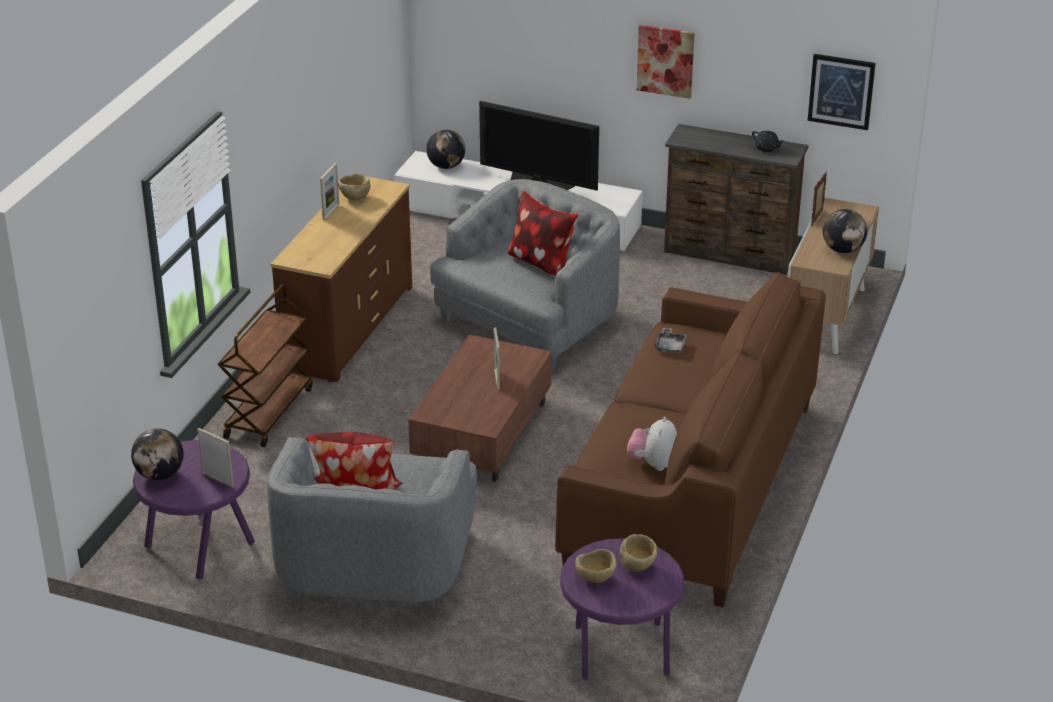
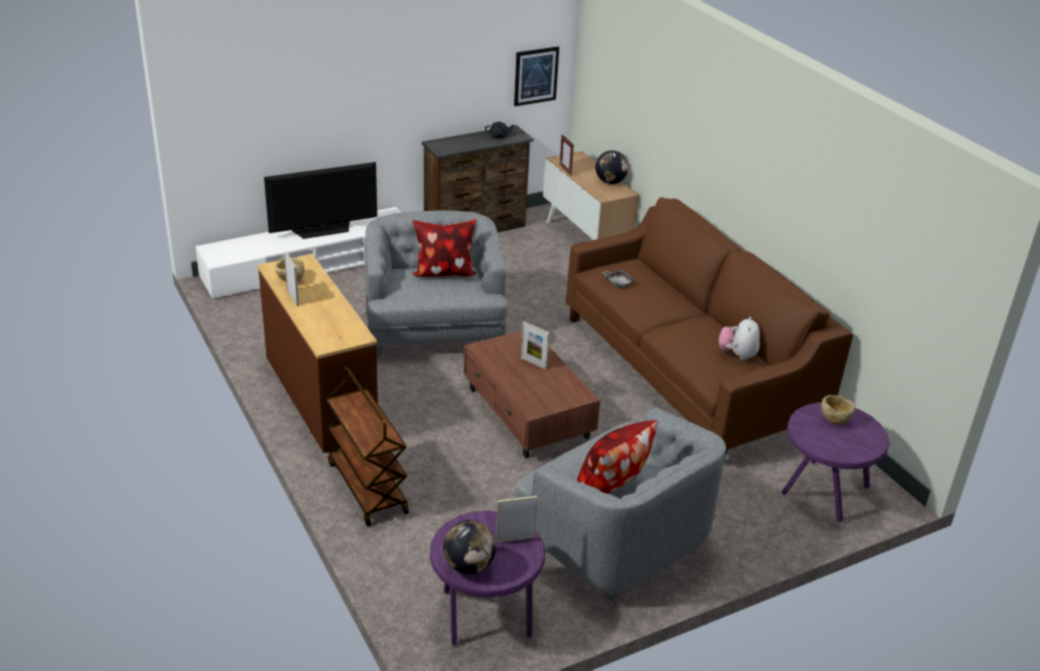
camera: 50 degrees left, 0 degrees up
globe [426,130,465,169] -> none
beige bowl [575,549,616,583] -> none
plush toy [627,417,677,471] -> plush toy turned 45 degrees clockwise [719,317,760,360]
picture [636,24,695,99] -> none

